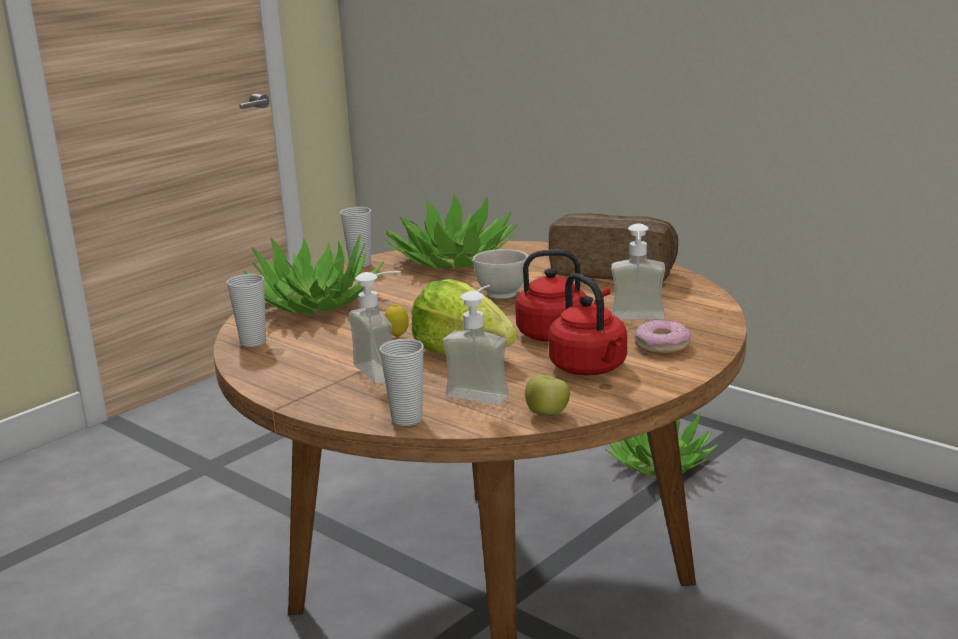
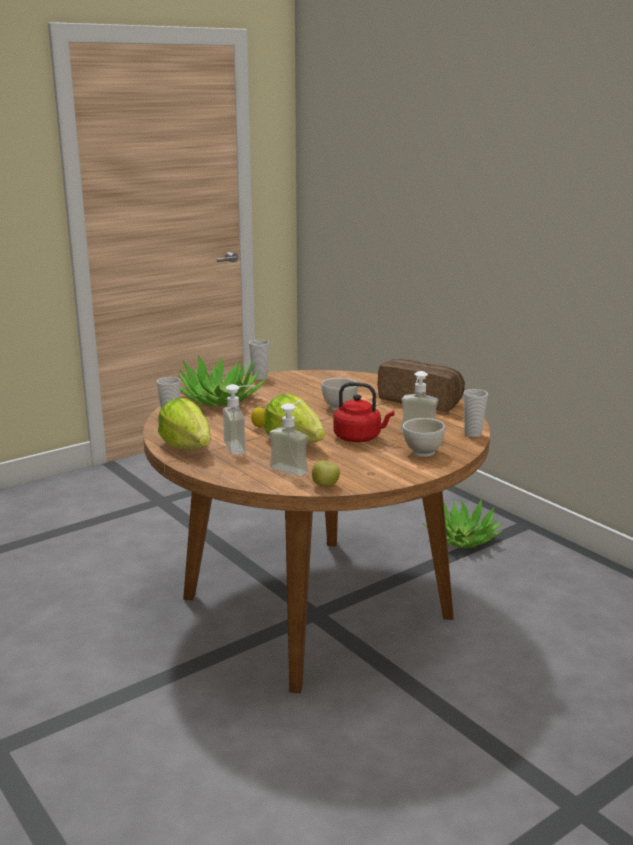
camera: 10 degrees right, 0 degrees up
cup [380,338,424,426] -> cup moved to [464,389,488,437]
potted plant [385,193,518,269] -> none
red kettle [548,273,627,375] -> none
donut [635,320,692,354] -> white bowl [403,418,445,457]
none -> lettuce [158,398,211,450]

